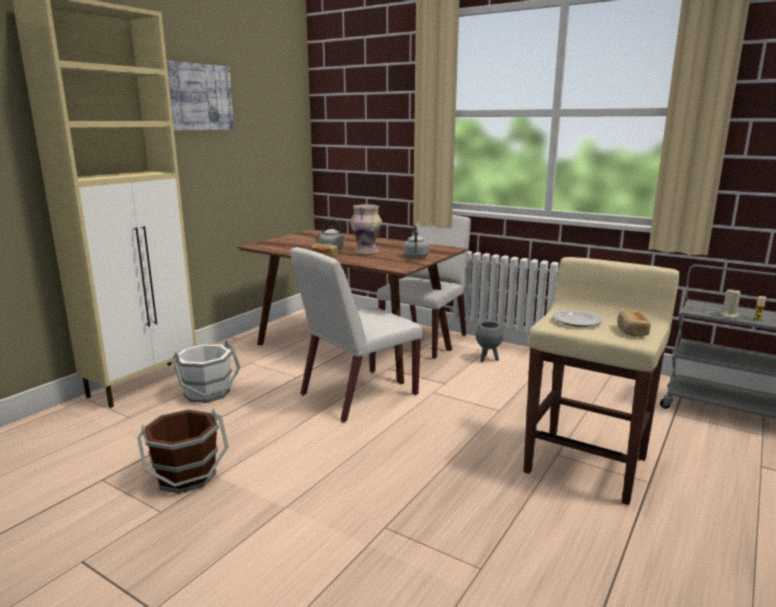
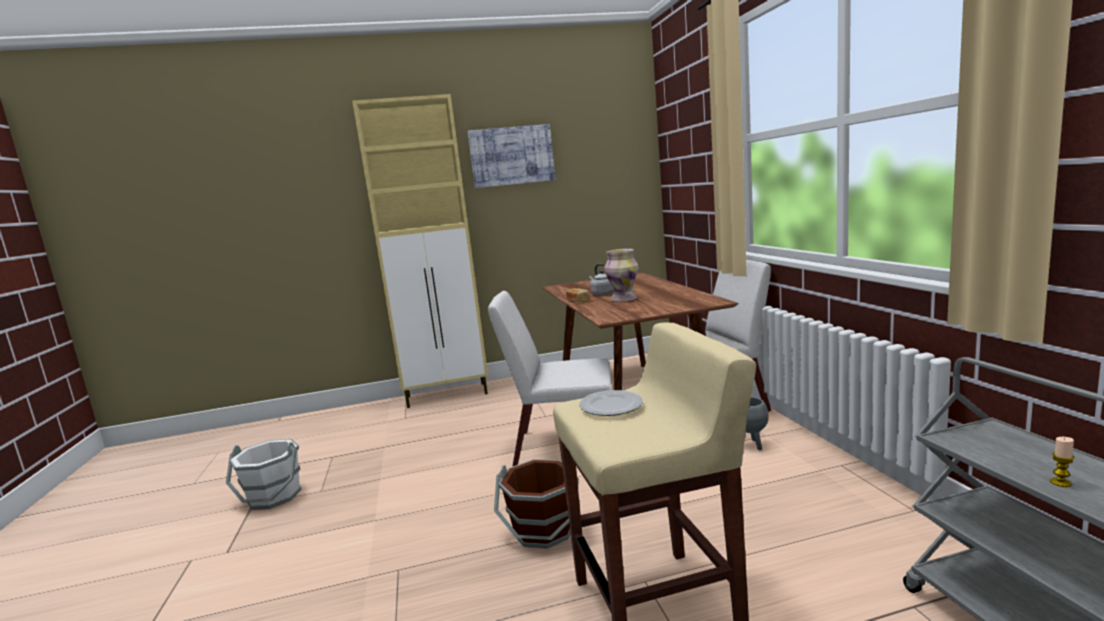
camera: 45 degrees right, 5 degrees down
brown bucket [137,409,229,494] -> brown bucket moved to [494,459,579,549]
white bucket [173,340,240,403] -> white bucket moved to [226,439,301,510]
grey kettle [403,225,429,258] -> none
bread [617,310,651,337] -> none
beige candle [720,288,741,319] -> none

